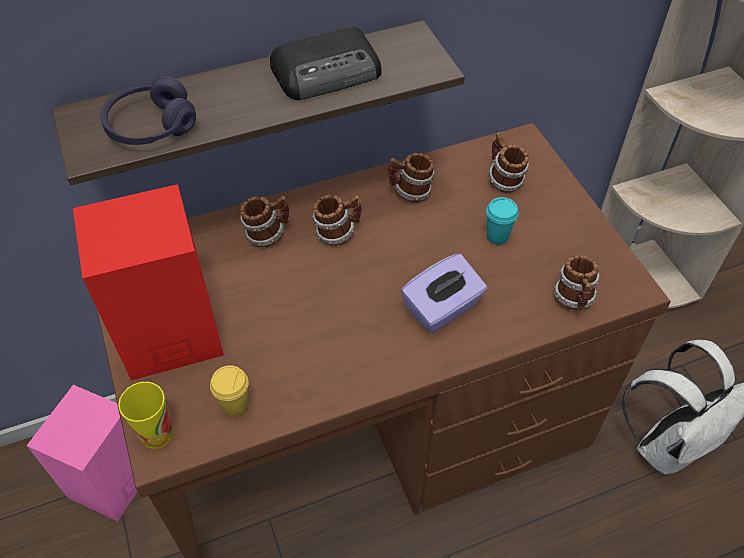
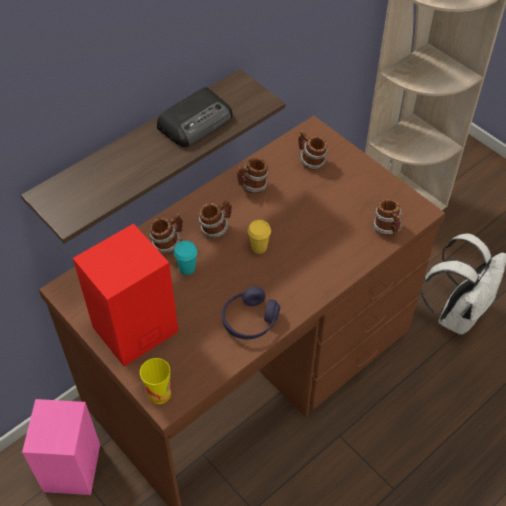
camera: 20 degrees left, 0 degrees up
purple headphones [100,77,196,145] -> purple headphones moved to [222,286,280,339]
yellow cup [210,365,249,417] -> yellow cup moved to [248,220,271,254]
purple tissue box [401,253,487,333] -> none
turquoise cup [486,197,519,245] -> turquoise cup moved to [174,241,197,275]

